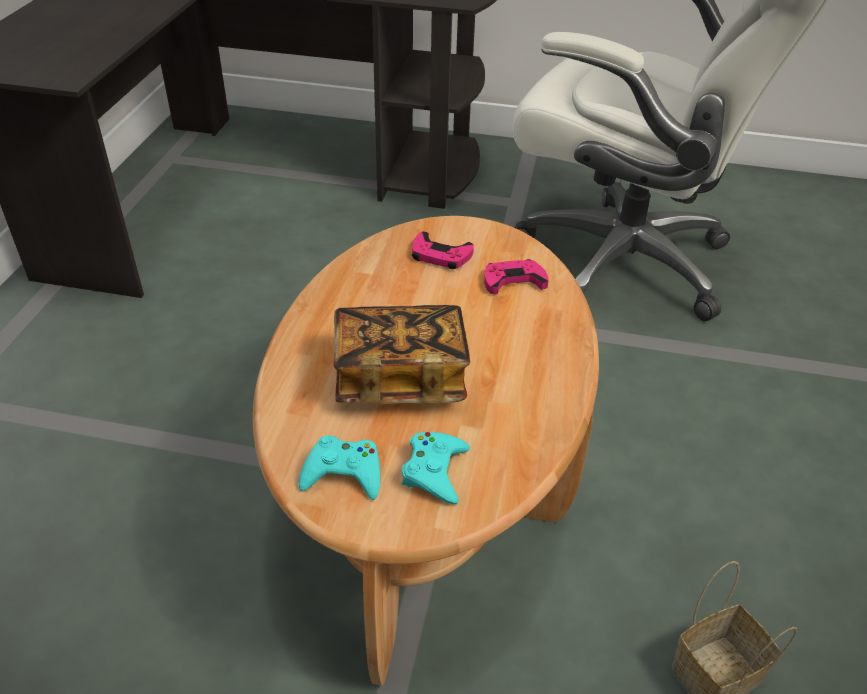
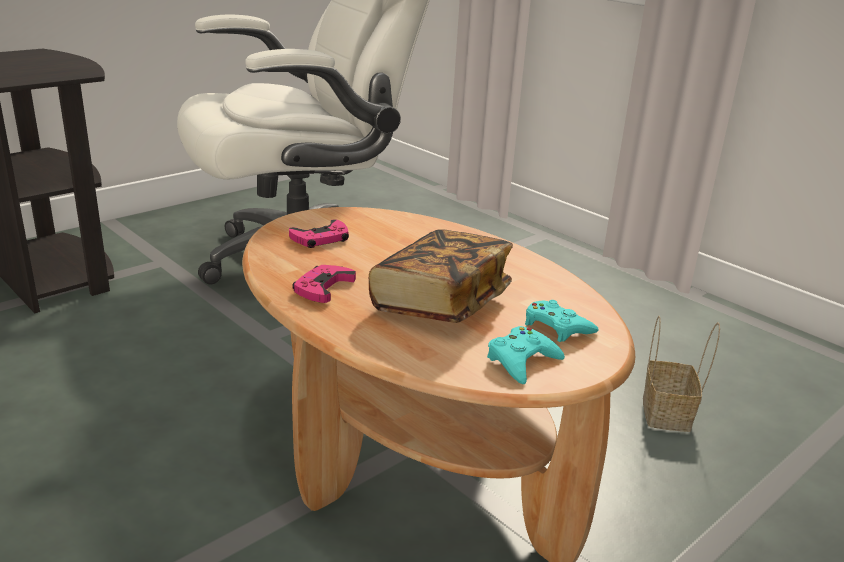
camera: 55 degrees left, 15 degrees down
pink game controller [485,259,549,294] -> pink game controller moved to [292,265,356,303]

